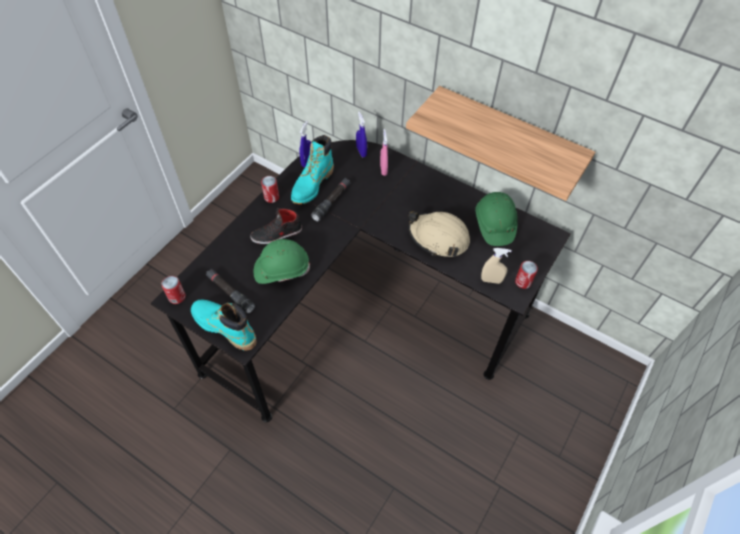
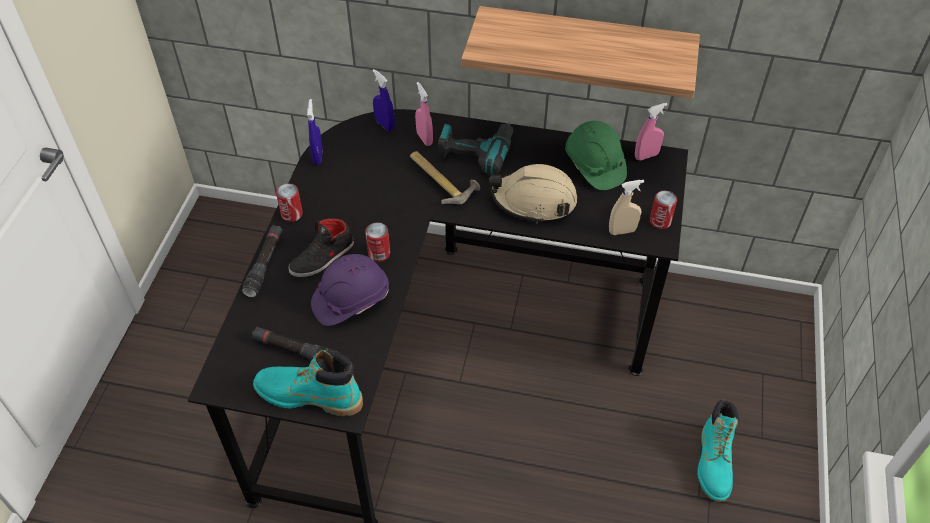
camera: 20 degrees left, 5 degrees down
can [161,276,186,304] -> can moved to [365,223,390,262]
green hard hat [254,239,310,284] -> purple hard hat [311,254,389,326]
turquoise boot [291,135,334,204] -> turquoise boot moved to [697,400,739,502]
black flashlight [311,178,351,222] -> black flashlight moved to [241,225,283,298]
none -> hammer [410,151,480,204]
none -> power drill [438,122,514,175]
none -> pink spray bottle [635,103,668,160]

